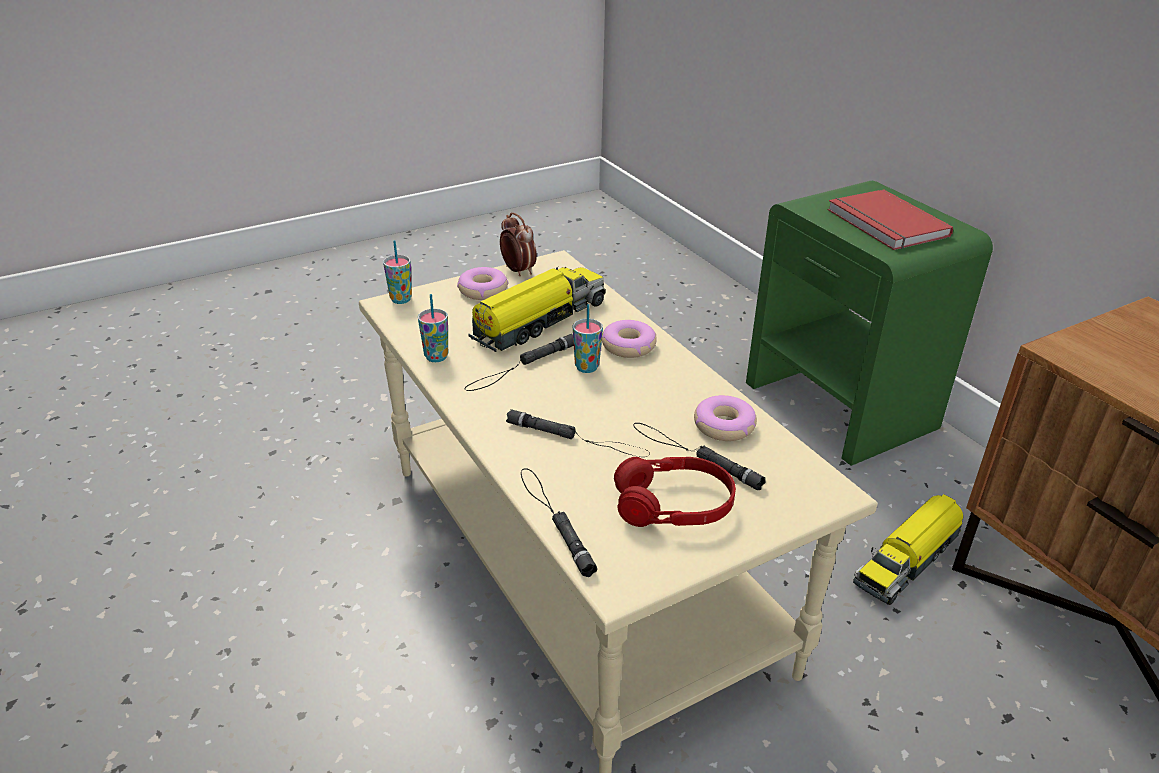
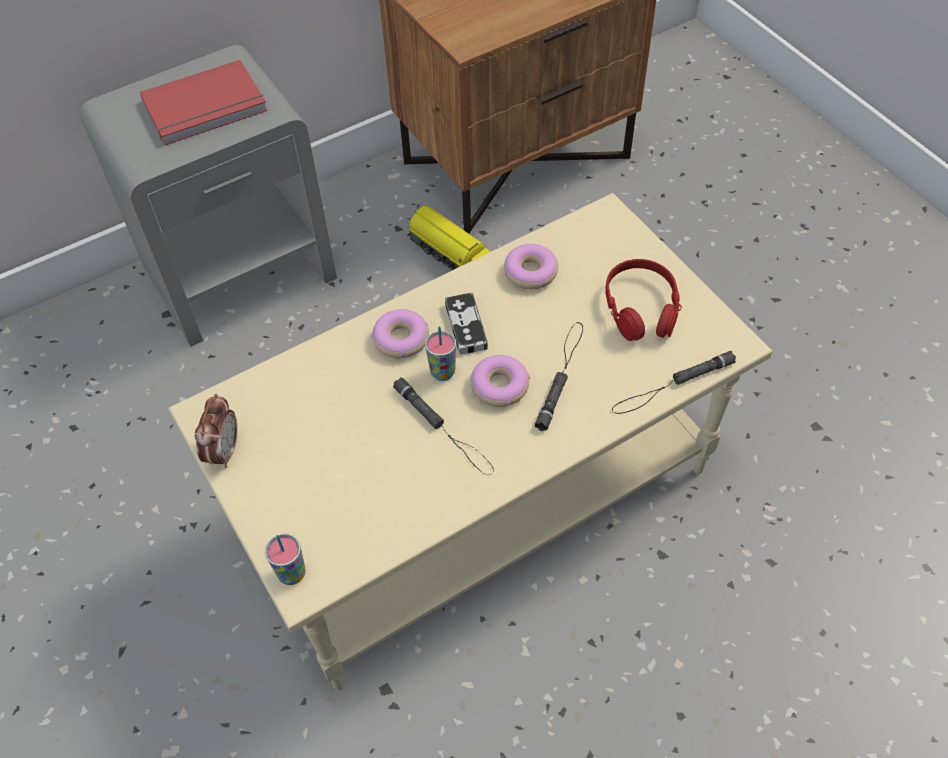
camera: 90 degrees left, 20 degrees up
cup [418,294,448,362] -> none
donut [457,267,508,300] -> donut moved to [470,355,530,407]
toy truck [468,266,605,352] -> none
alarm clock [500,212,537,276] -> alarm clock turned 135 degrees clockwise [195,394,238,468]
black flashlight [633,423,766,490] -> none
green nightstand [746,181,993,466] -> grey nightstand [80,45,337,347]
none -> game controller [445,293,488,354]

